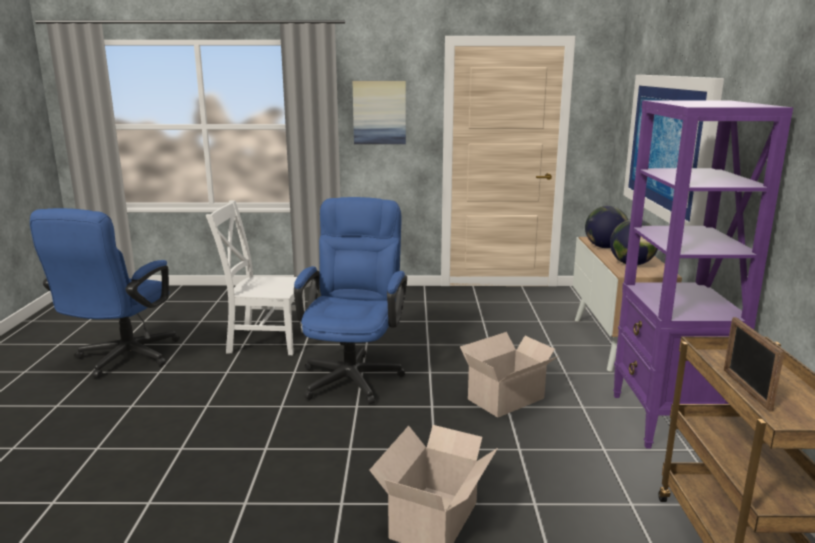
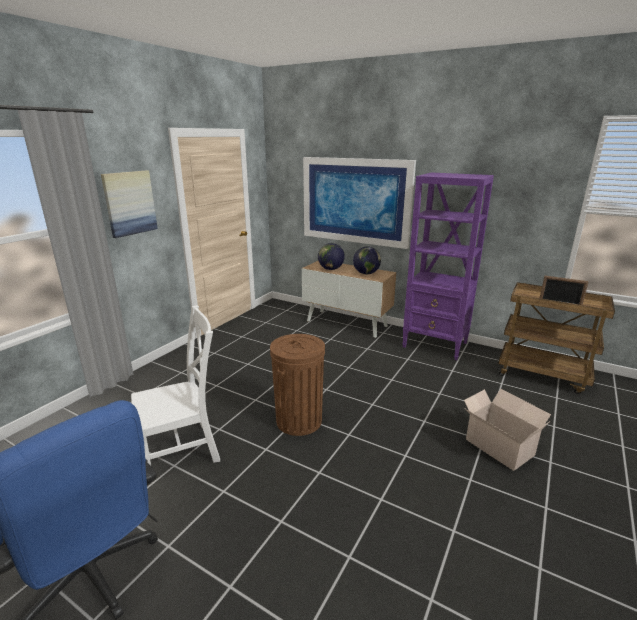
camera: 60 degrees left, 5 degrees up
white chair [206,200,305,355] -> white chair turned 150 degrees counterclockwise [131,305,220,466]
blue office chair [294,197,407,405] -> brown trash can [270,334,325,436]
cardboard box [460,332,559,418] -> none

